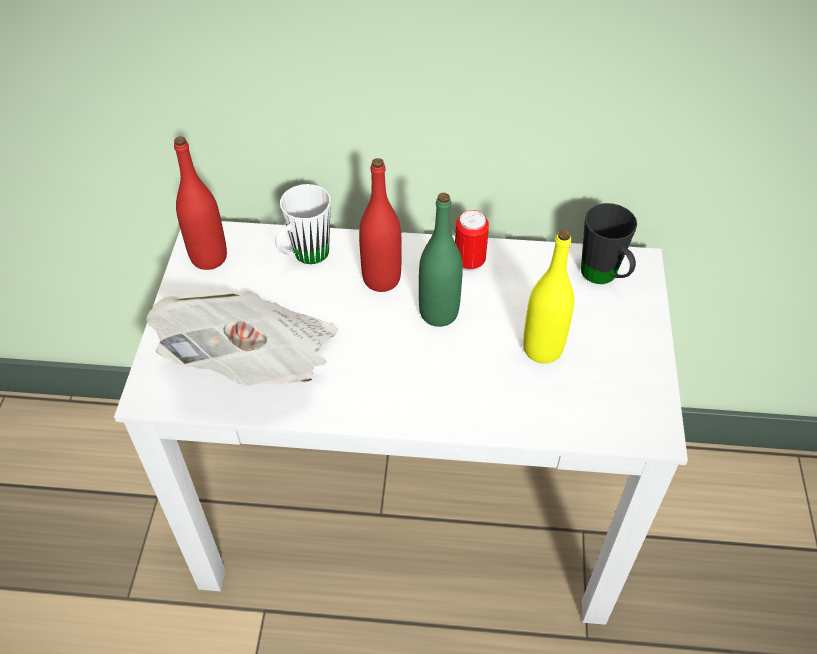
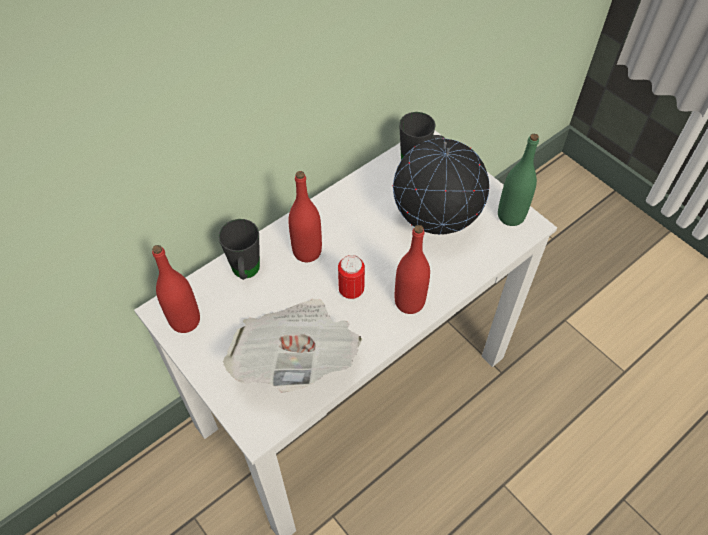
camera: 45 degrees left, 5 degrees up
white mug [275,184,331,264] -> black mug [218,219,260,280]
green bottle [419,193,463,327] -> green bottle moved to [498,133,539,226]
can [455,210,489,271] -> can moved to [338,255,365,299]
yellow bottle [523,229,574,363] -> globe [392,138,489,235]
none -> red bottle [395,225,430,314]

